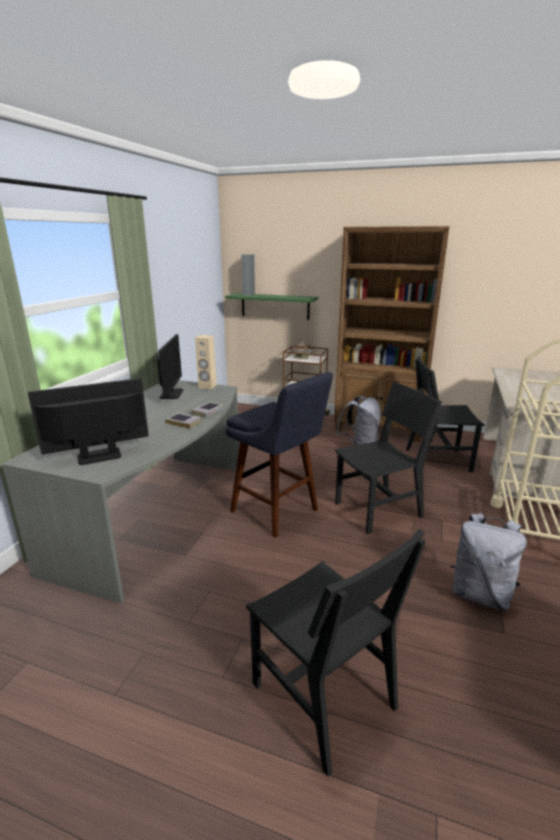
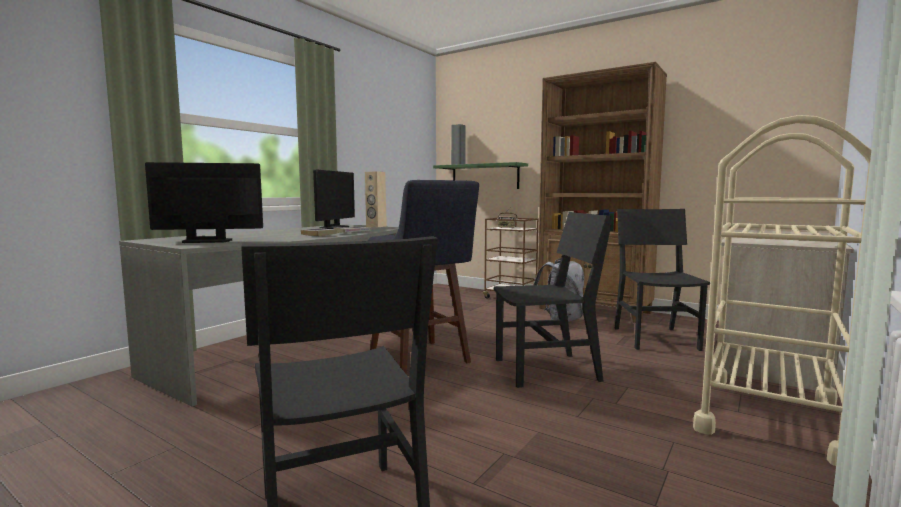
camera: 15 degrees right, 15 degrees down
black chair [406,356,485,472] -> black chair turned 75 degrees clockwise [615,209,710,351]
grey backpack [450,513,527,610] -> none

